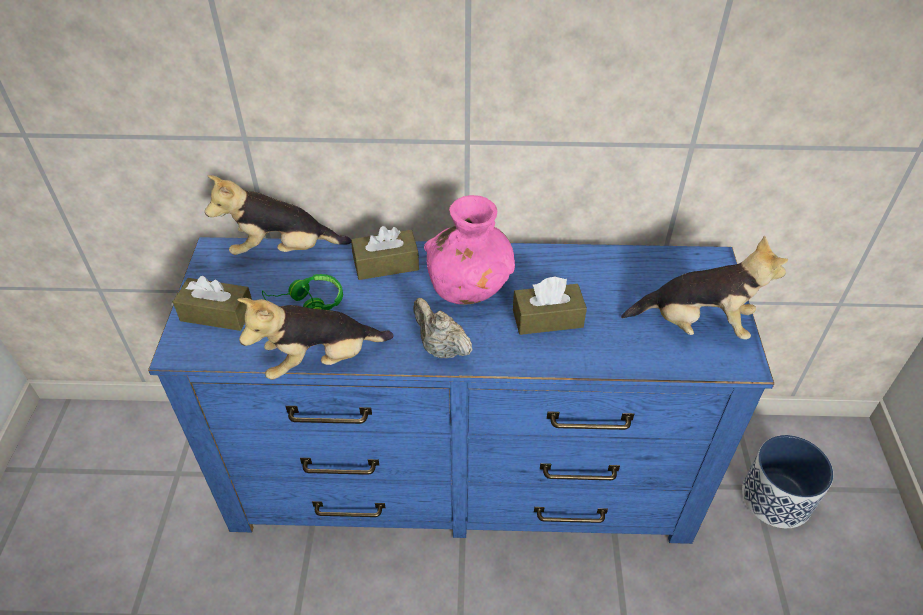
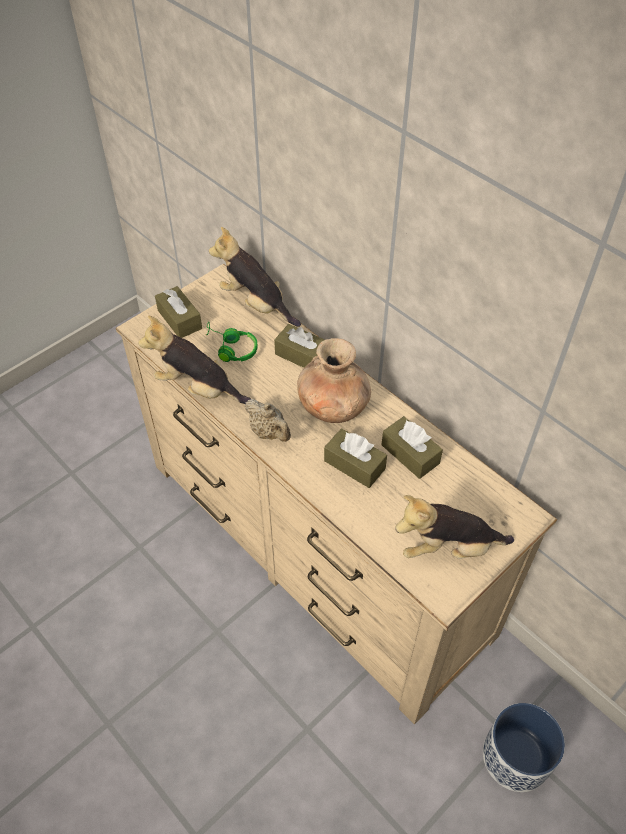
camera: 45 degrees right, 5 degrees up
blue dresser [148,237,774,544] -> beige dresser [116,264,557,725]
beige teapot [413,298,473,359] -> beige teapot turned 135 degrees clockwise [245,399,291,442]
pink vase [424,195,515,304] -> brown vase [297,338,371,423]
plush toy [621,235,788,340] -> plush toy turned 120 degrees clockwise [395,495,514,559]
none -> brown tissue box [382,416,443,479]

